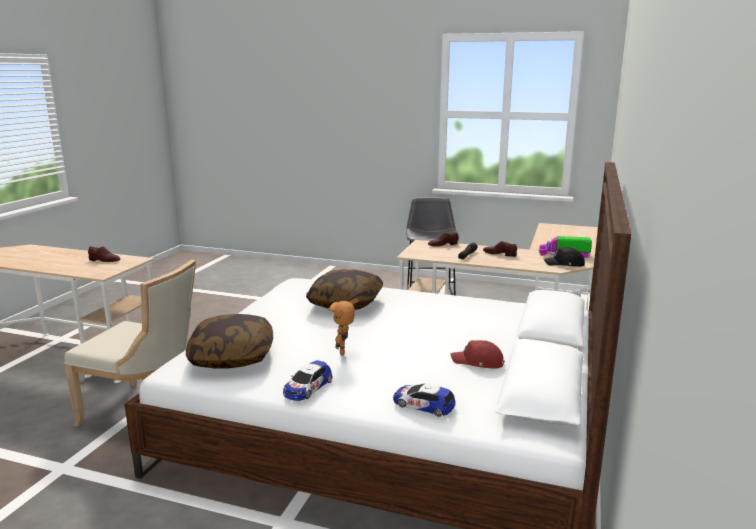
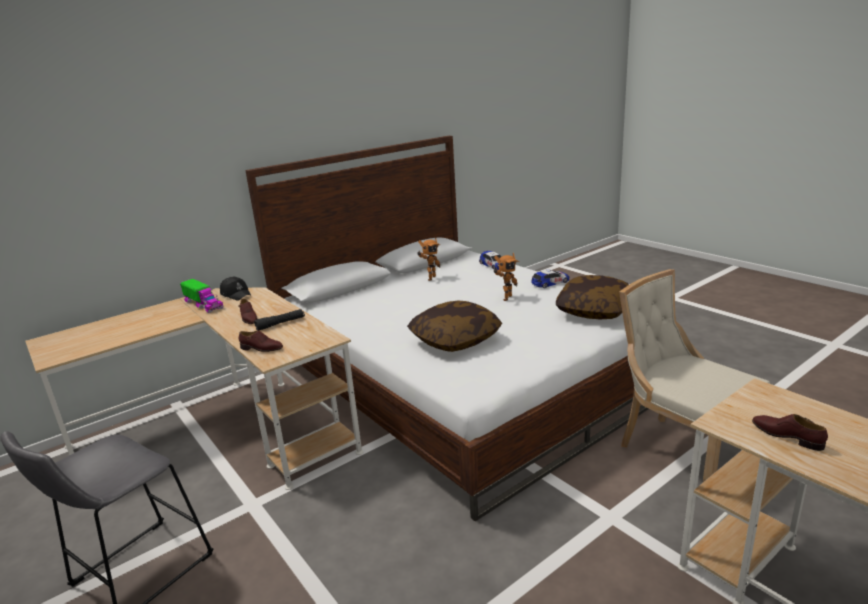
camera: 145 degrees left, 5 degrees up
red cap [451,340,504,369] -> toy robot [417,238,440,281]

